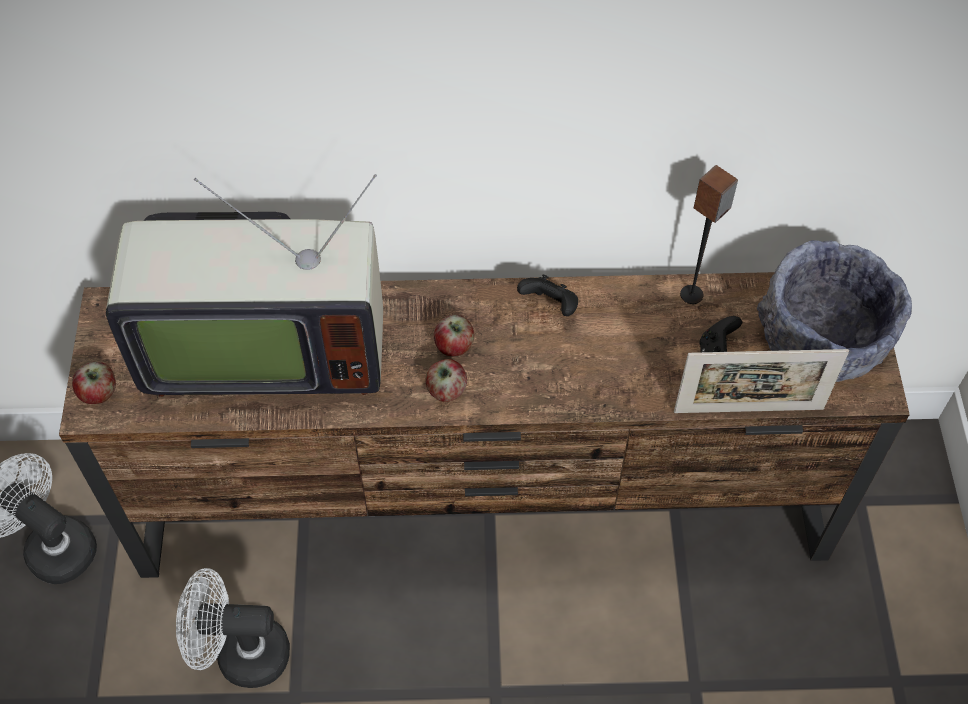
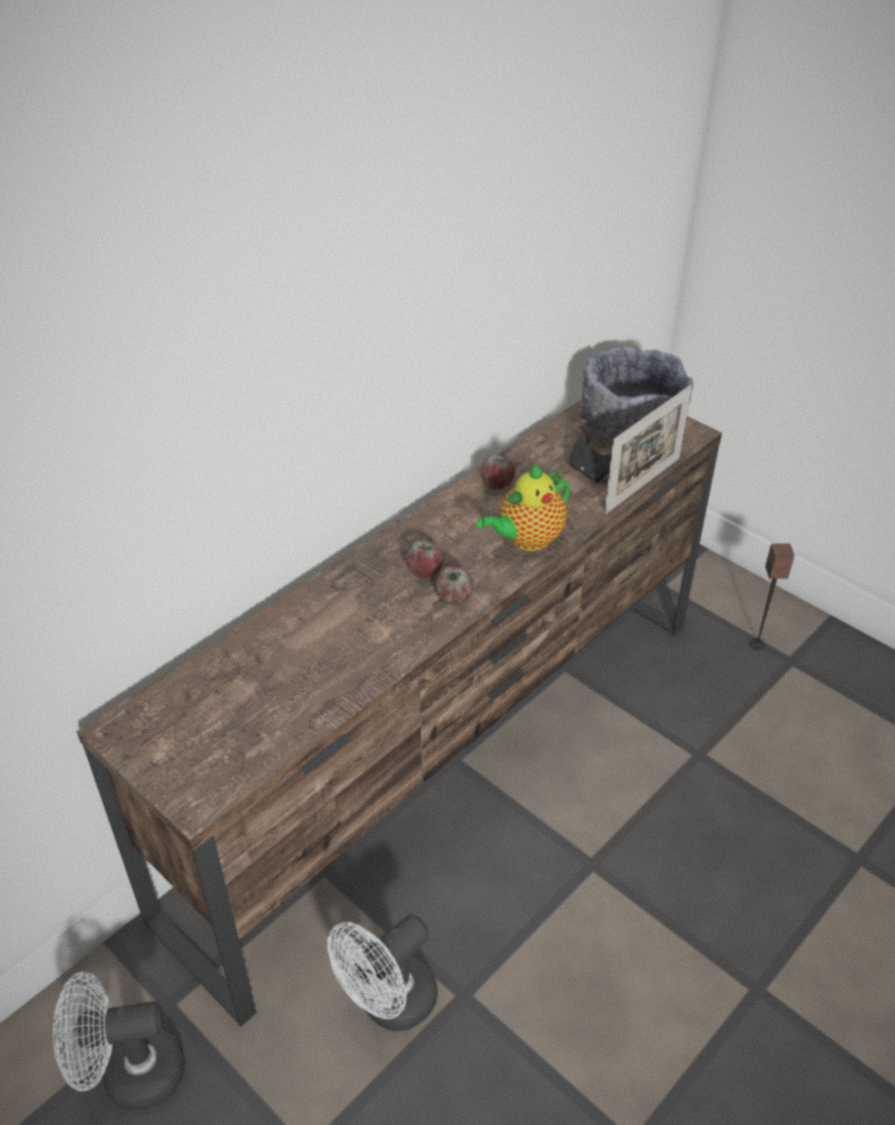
camera: 45 degrees left, 15 degrees down
apple [72,362,116,404] -> apple moved to [481,455,515,490]
television [106,174,383,397] -> none
black game controller [517,275,578,316] -> none
speaker [680,165,738,304] -> speaker moved to [749,543,795,651]
none -> teapot [476,464,570,551]

